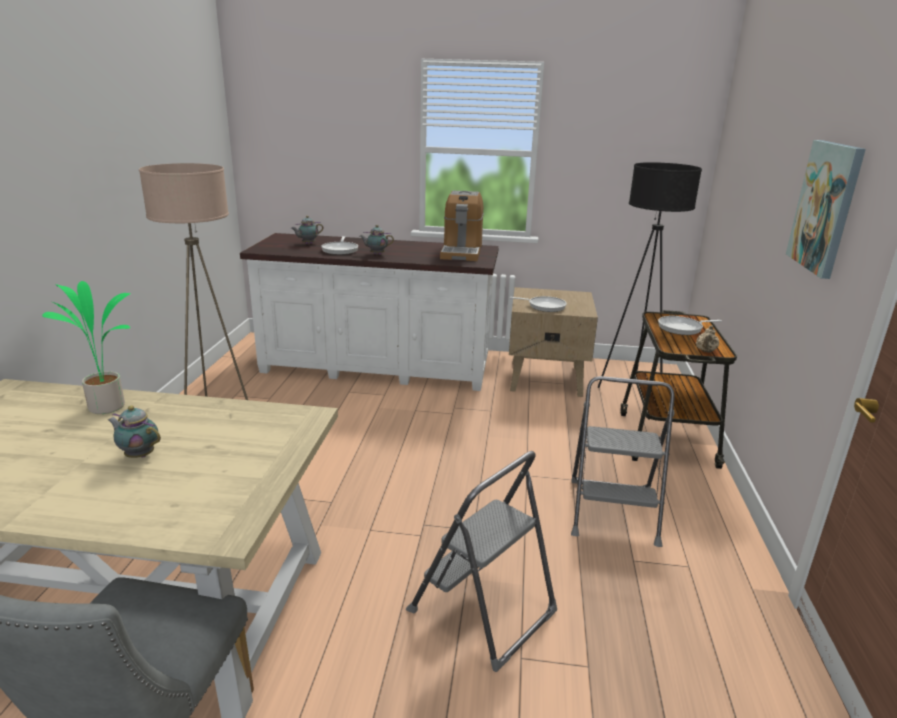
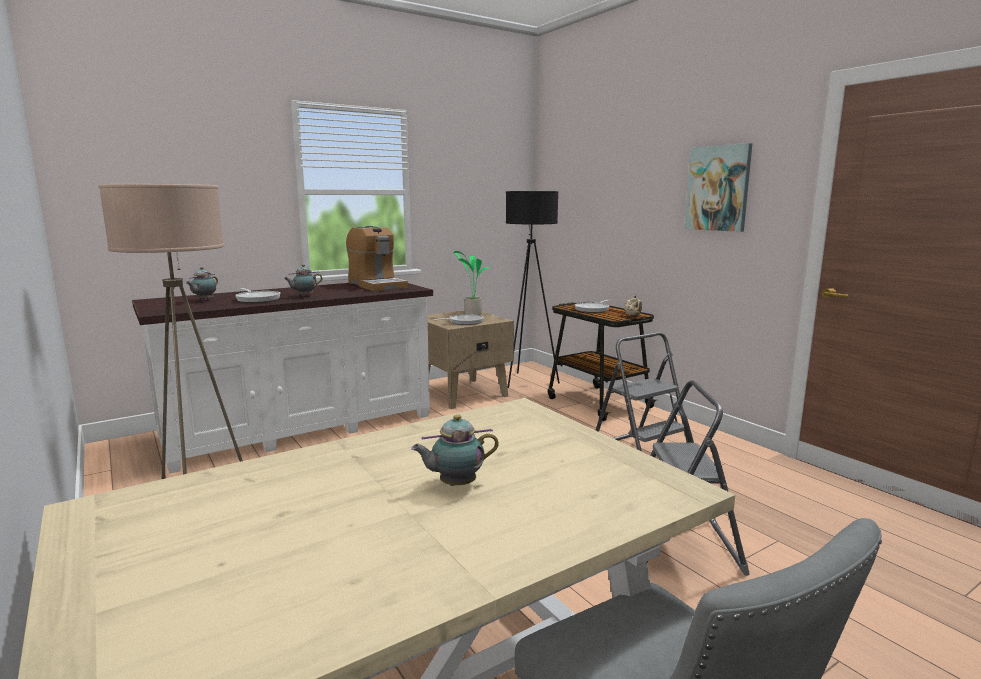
camera: 40 degrees left, 10 degrees down
potted plant [42,281,131,414] -> potted plant moved to [454,251,491,315]

